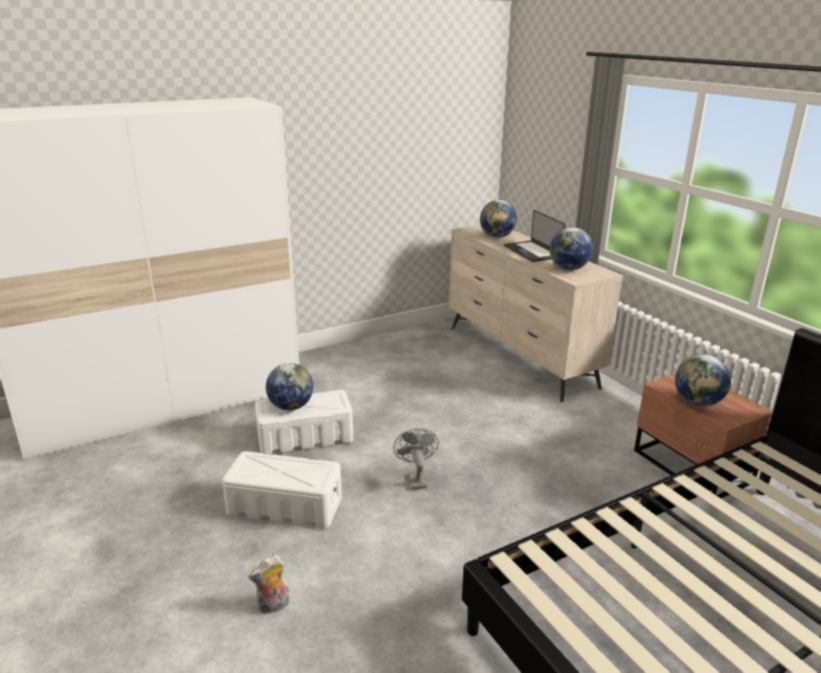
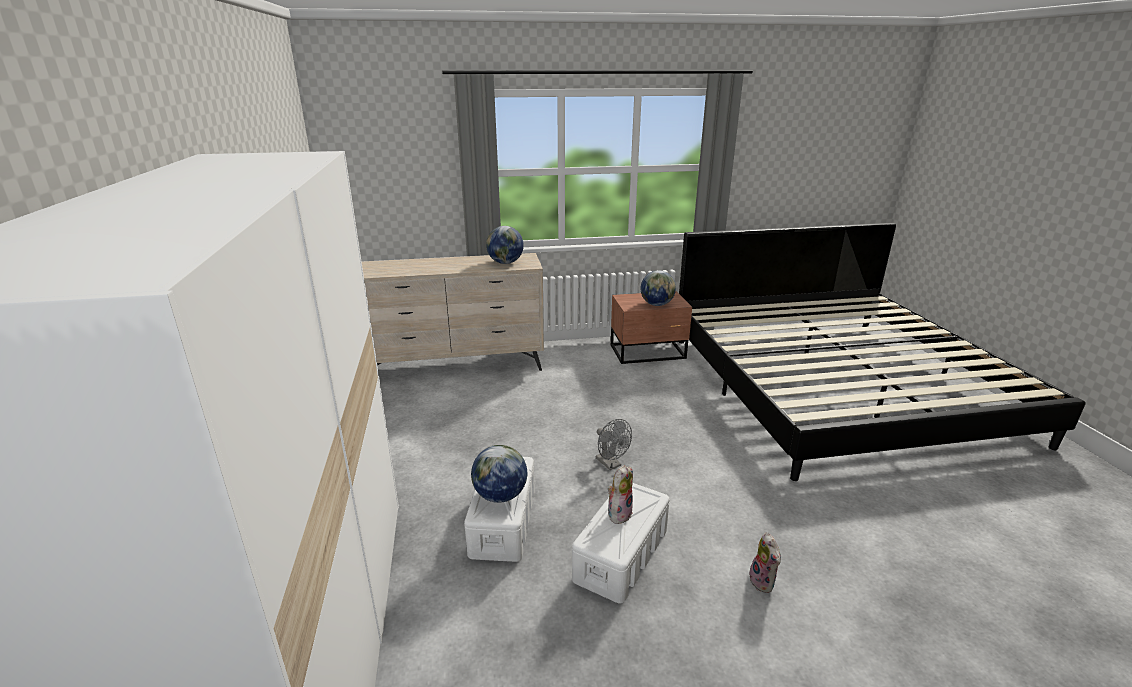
camera: 70 degrees left, 0 degrees up
grey fan [393,429,439,490] -> grey fan turned 135 degrees counterclockwise [596,419,632,470]
globe [480,200,517,238] -> none
laptop [504,210,566,262] -> none
none -> plush toy [608,465,633,526]

